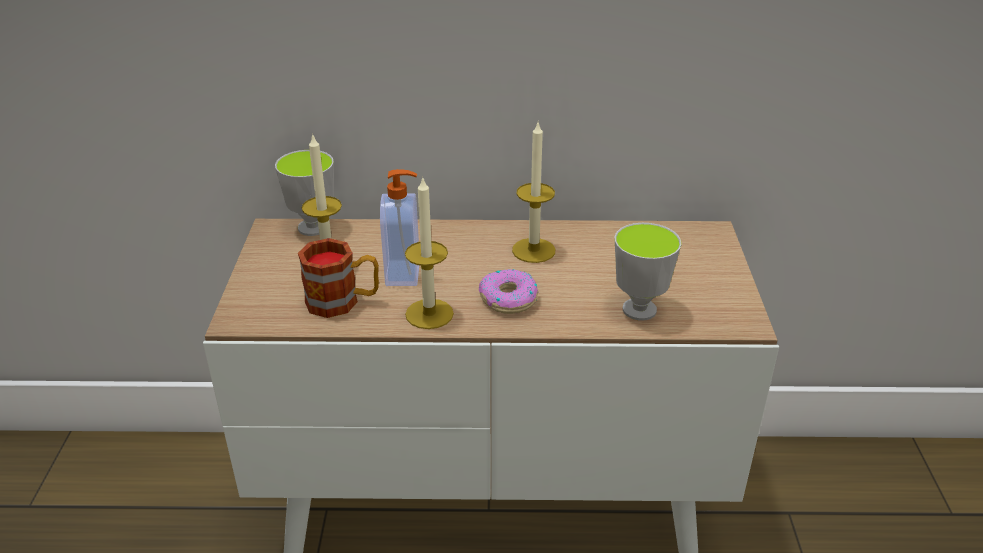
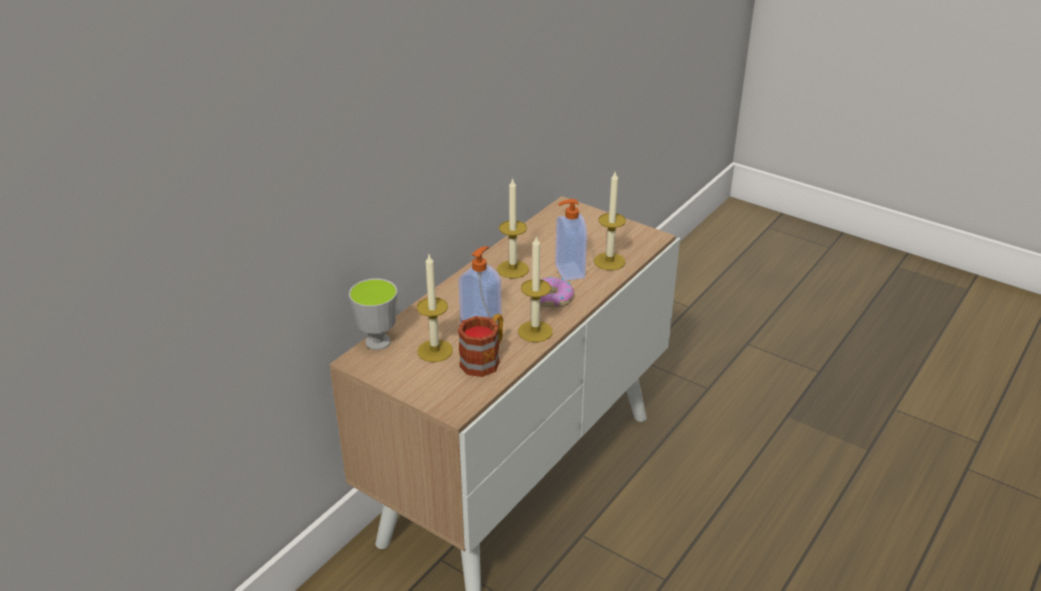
camera: 55 degrees left, 0 degrees up
cup [614,223,681,321] -> candle [594,172,626,270]
none -> soap dispenser [555,199,587,281]

